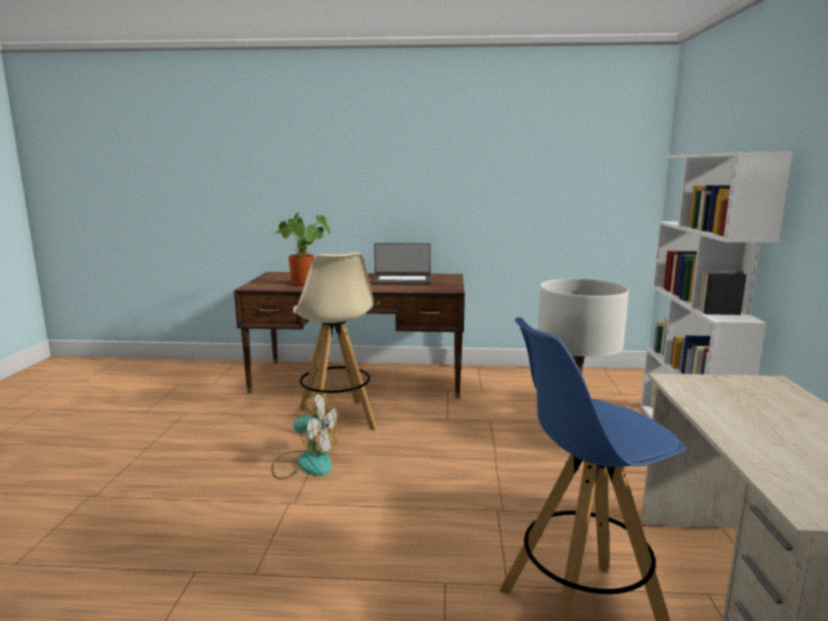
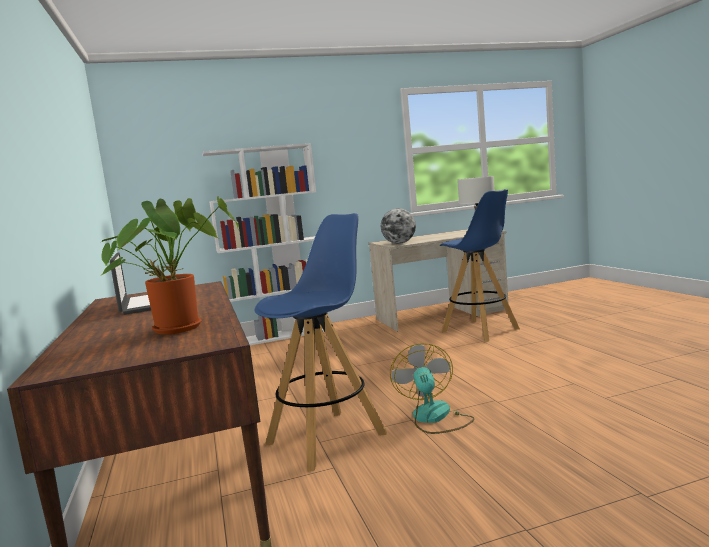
camera: 110 degrees left, 5 degrees down
beige stool [293,253,378,438] -> blue stool [255,213,387,471]
none -> globe [381,208,416,244]

